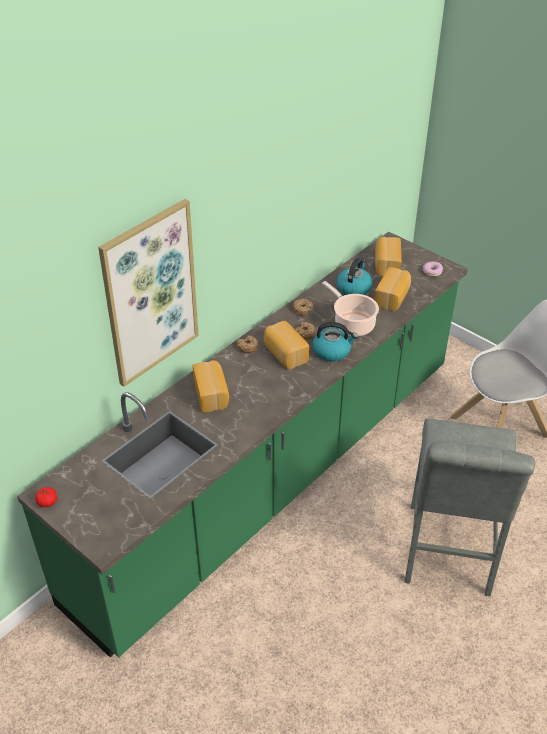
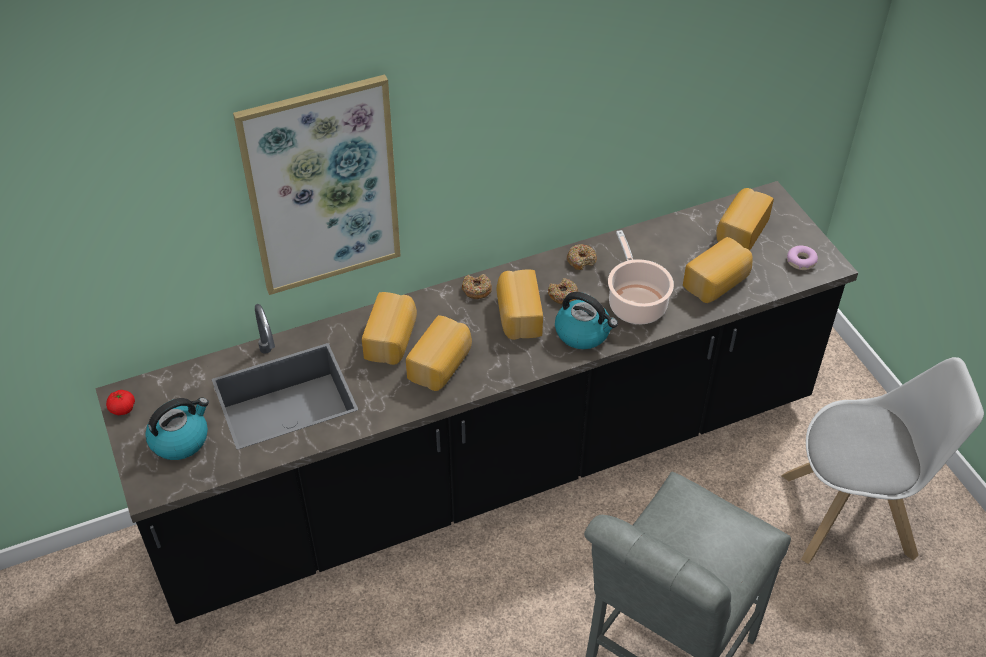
camera: 25 degrees right, 5 degrees up
green counter [17,232,468,658] -> black counter [95,181,858,624]
kettle [337,258,372,295] -> kettle moved to [145,397,209,460]
none -> bread [406,315,472,391]

